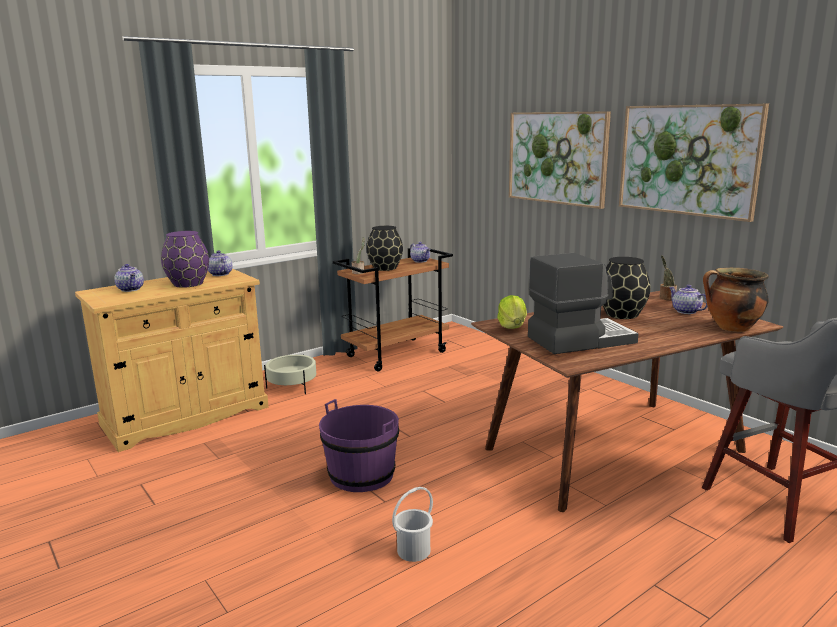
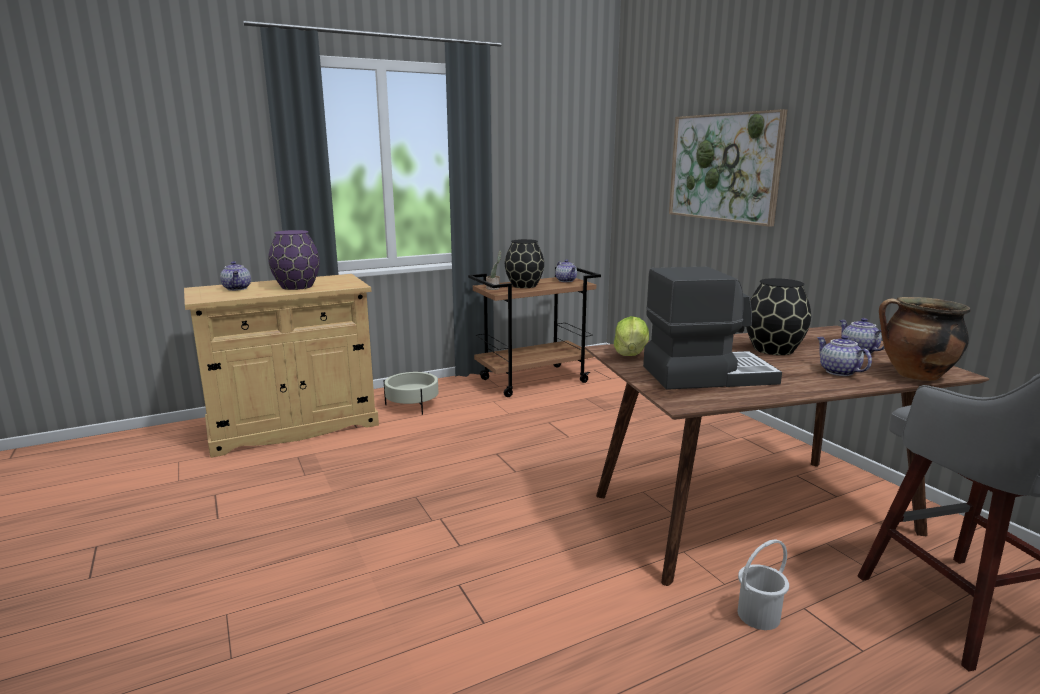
camera: 10 degrees right, 0 degrees up
teapot [208,251,232,276] -> teapot moved to [817,335,872,376]
purple bucket [319,399,399,492] -> none
white bucket [392,487,433,562] -> white bucket moved to [738,539,789,630]
picture [619,104,769,222] -> none
potted plant [660,255,677,300] -> none

